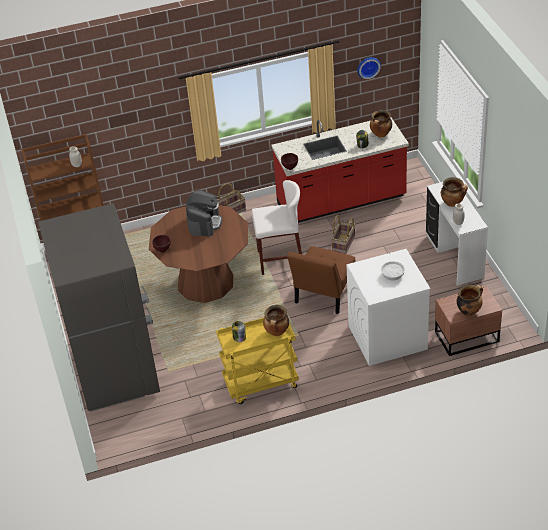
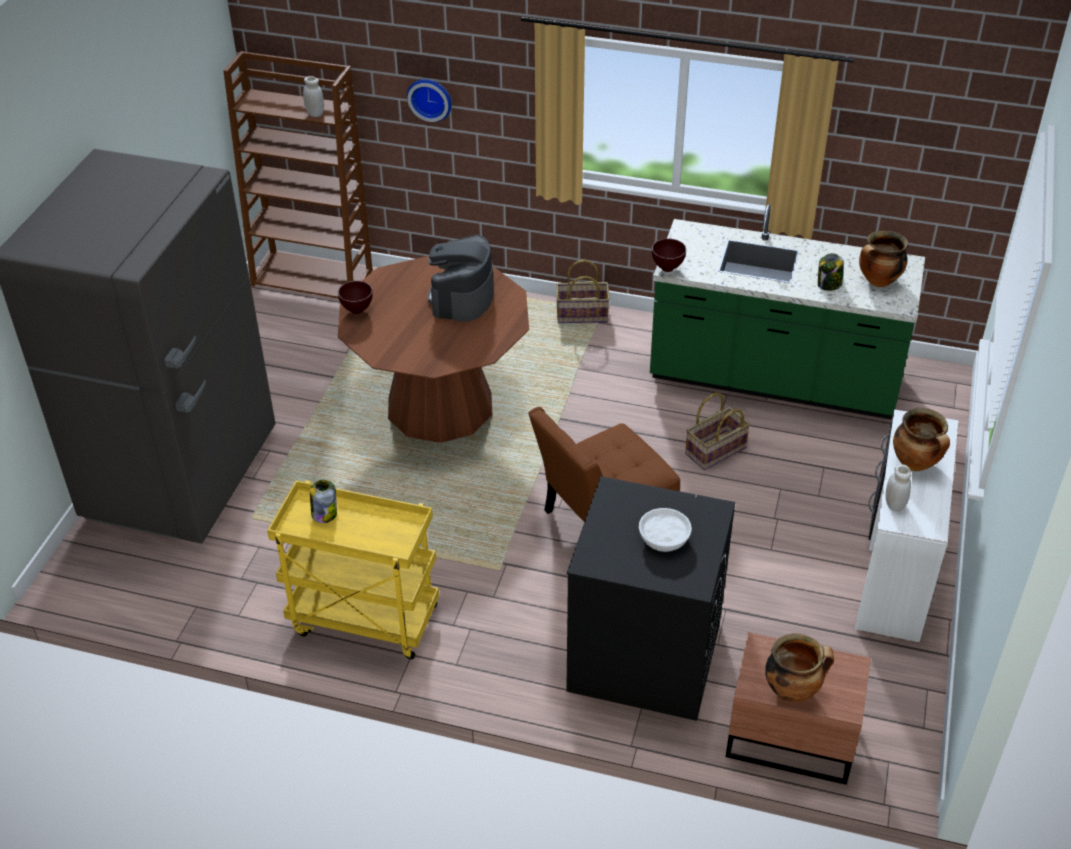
camera: 30 degrees right, 0 degrees up
coffee machine [186,190,222,236] -> coffee machine turned 150 degrees clockwise [428,235,494,322]
white stool [251,180,302,275] -> none
cooking pot [263,305,289,336] -> none
red counter [272,117,409,223] -> green counter [650,204,925,419]
white washing machine [347,249,430,366] -> black washing machine [566,476,735,721]
wall clock [357,57,381,79] -> wall clock moved to [407,79,452,122]

